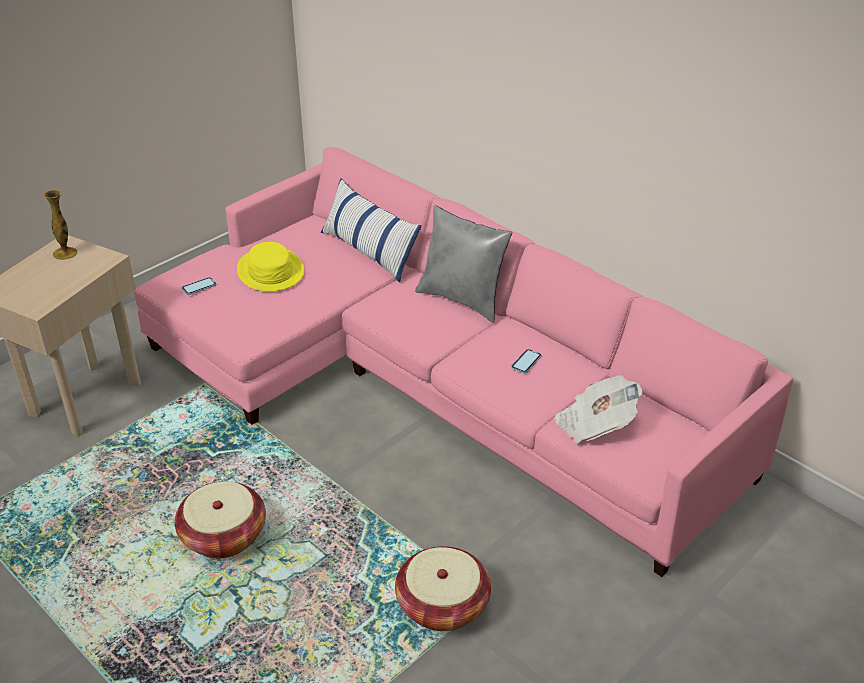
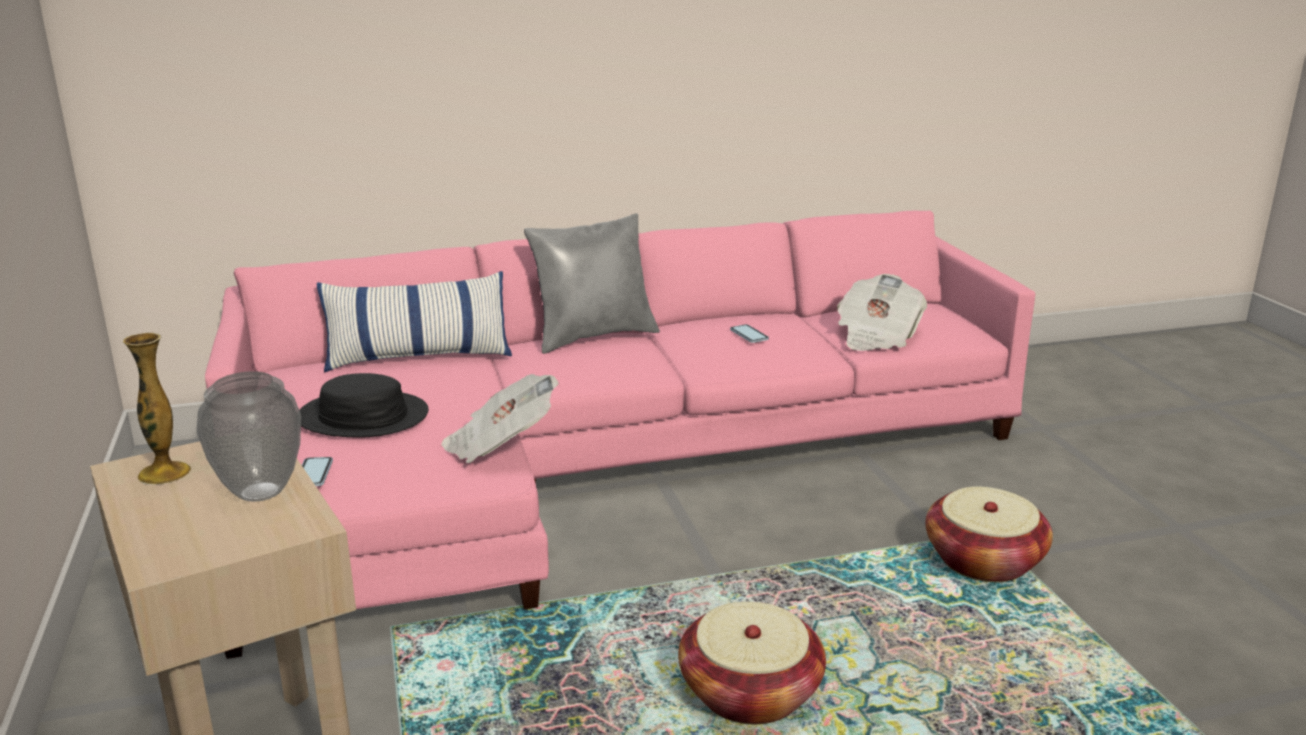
camera: 60 degrees left, 15 degrees down
yellow hat [237,242,304,291] -> black hat [299,373,429,437]
none -> vase [197,371,301,501]
none -> newspaper [441,374,559,463]

